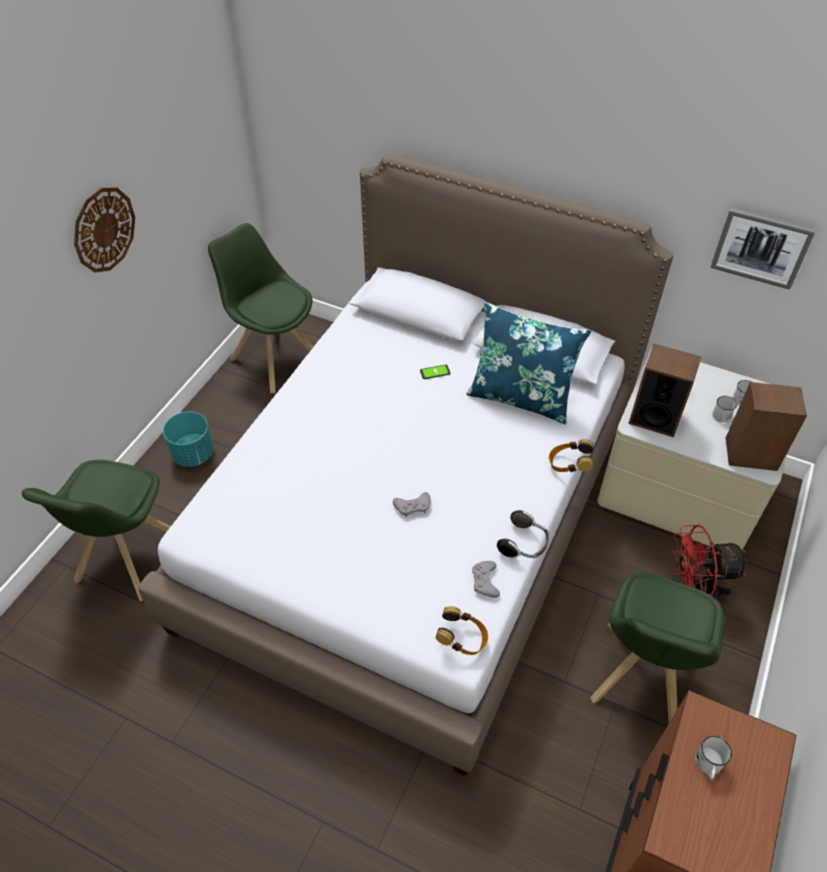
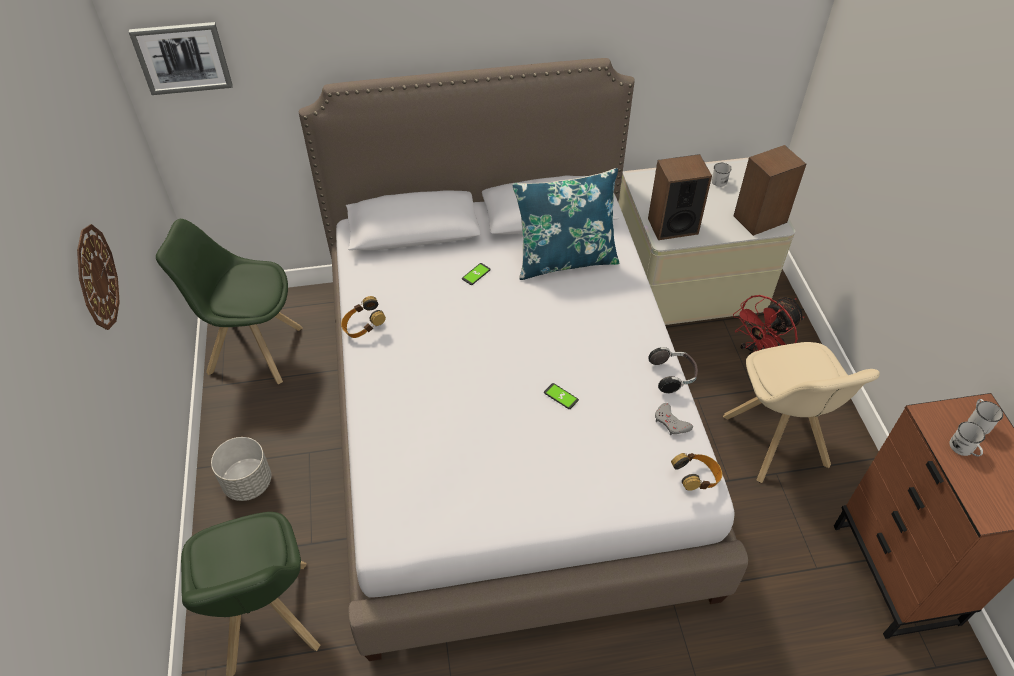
camera: 35 degrees left, 0 degrees up
turquoise planter [163,411,214,467] -> grey planter [211,437,271,501]
grey game controller [393,492,430,517] -> phone [544,383,579,409]
headphones [549,439,594,472] -> headphones moved to [341,296,386,338]
green chair [590,573,724,723] -> beige chair [723,342,880,483]
picture [710,208,816,290] -> picture moved to [129,22,233,95]
white mug [713,396,737,422] -> white mug moved to [968,399,1003,435]

